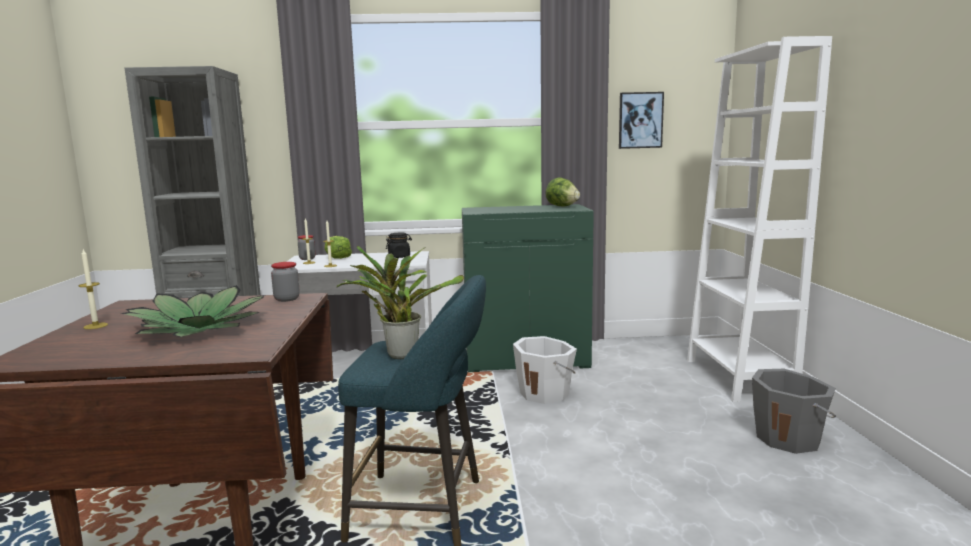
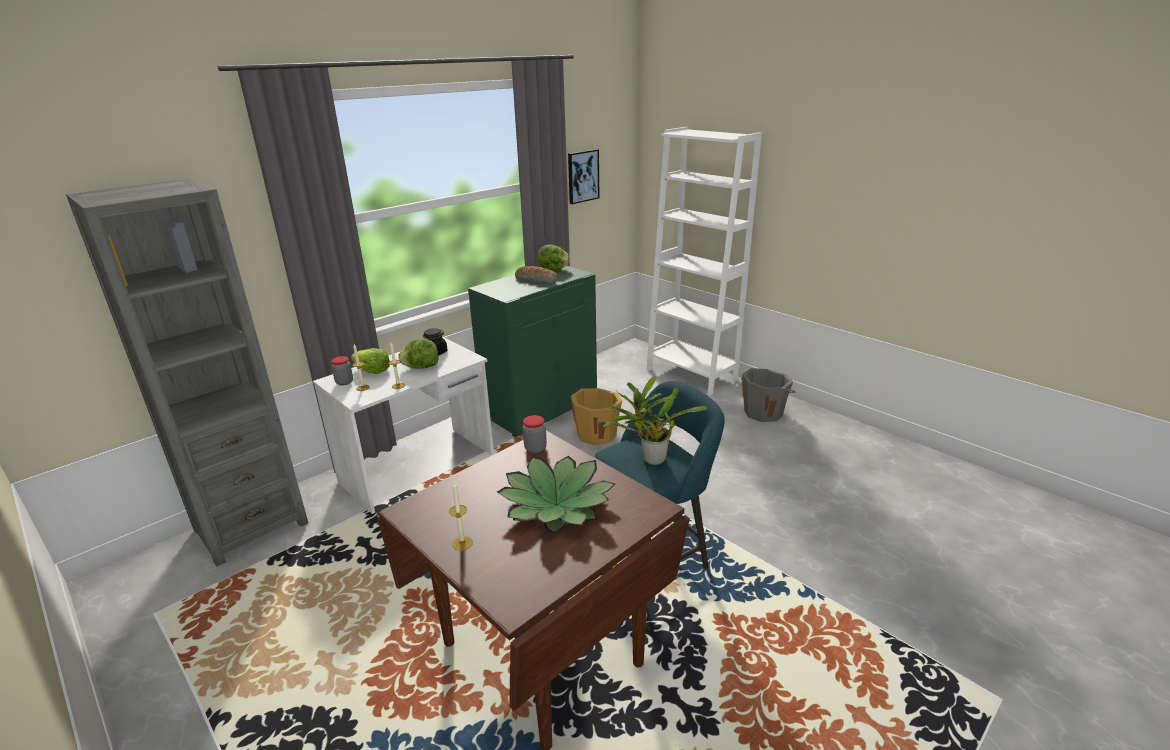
camera: 40 degrees left, 15 degrees up
white bucket [513,336,577,404] -> orange bucket [571,388,622,445]
none -> lettuce [398,338,438,369]
none -> bread [515,266,558,283]

